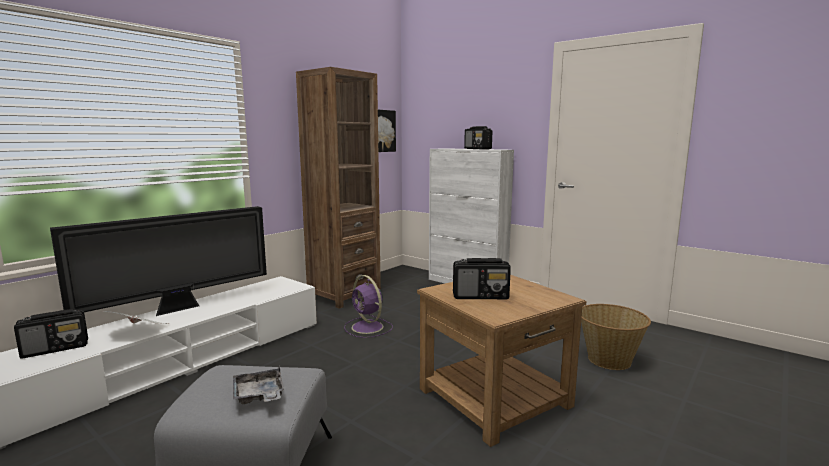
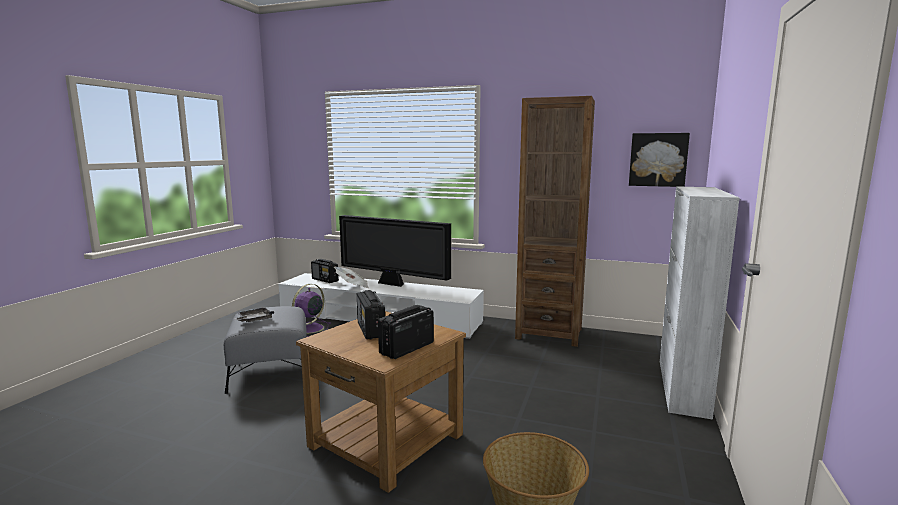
camera: 70 degrees right, 0 degrees up
purple fan [344,275,393,338] -> purple fan moved to [292,284,331,337]
radio [464,126,492,150] -> radio moved to [378,305,434,359]

